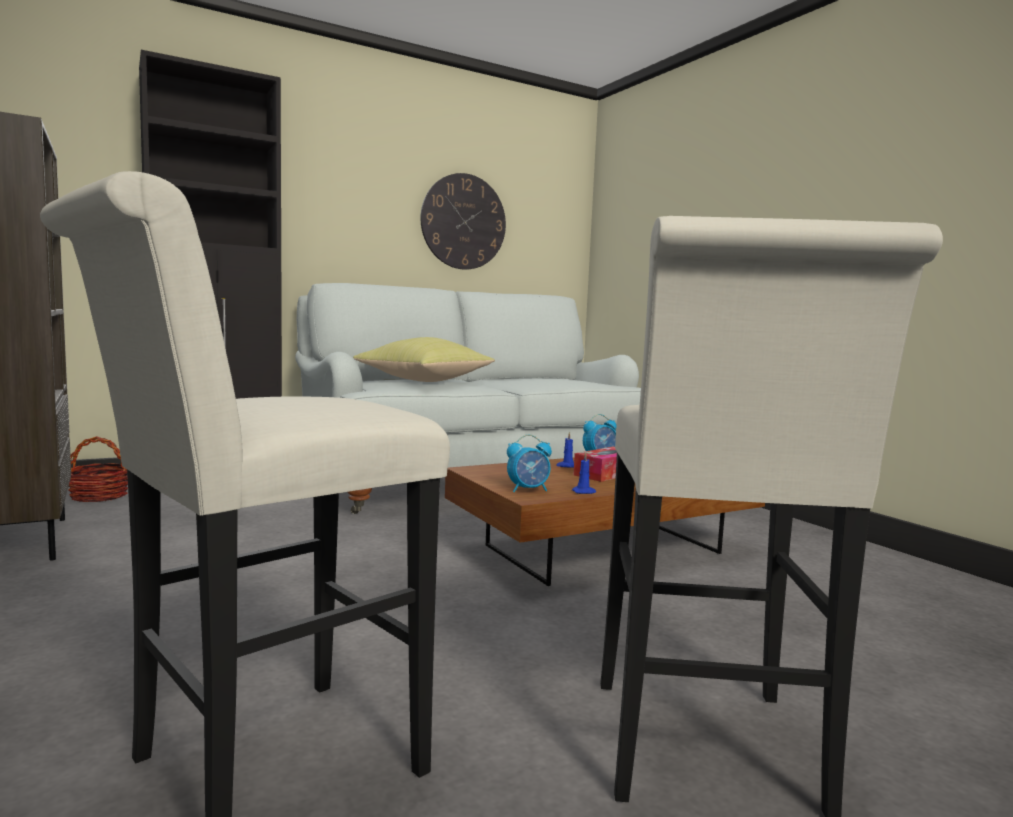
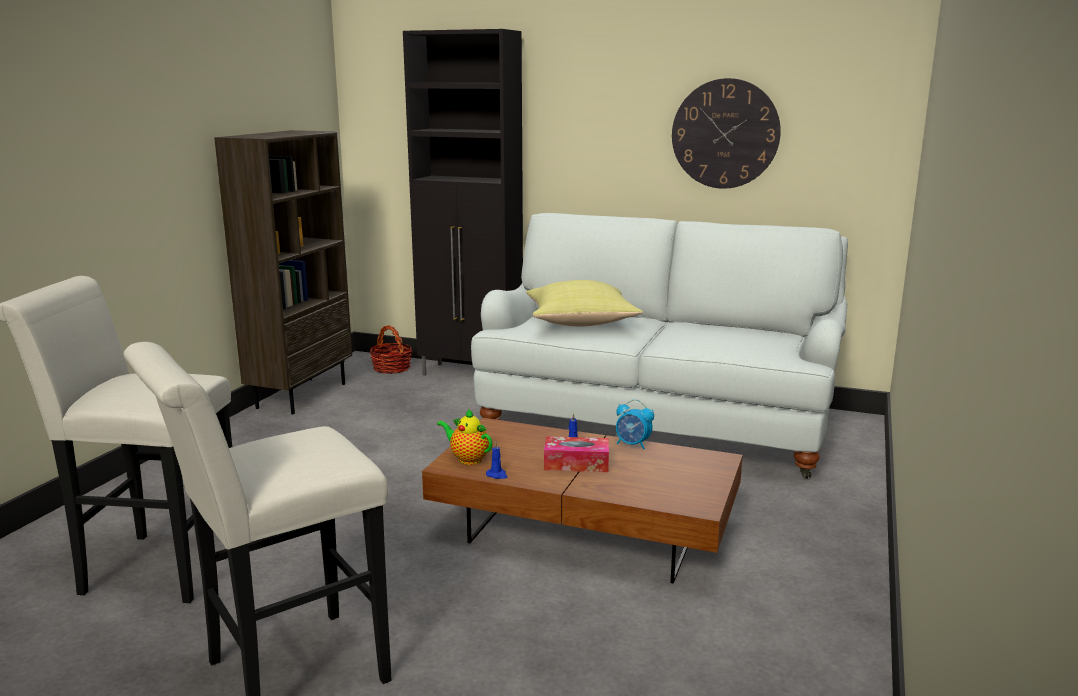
camera: 50 degrees right, 10 degrees up
alarm clock [507,434,552,492] -> teapot [437,408,492,465]

